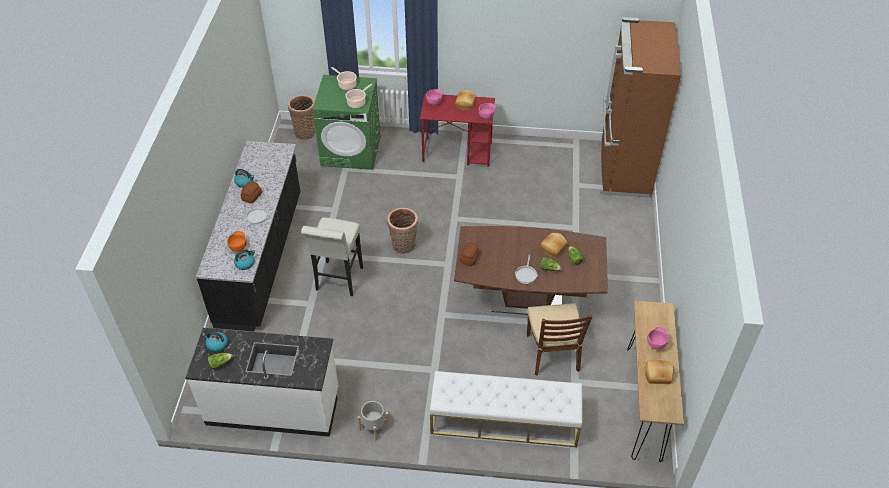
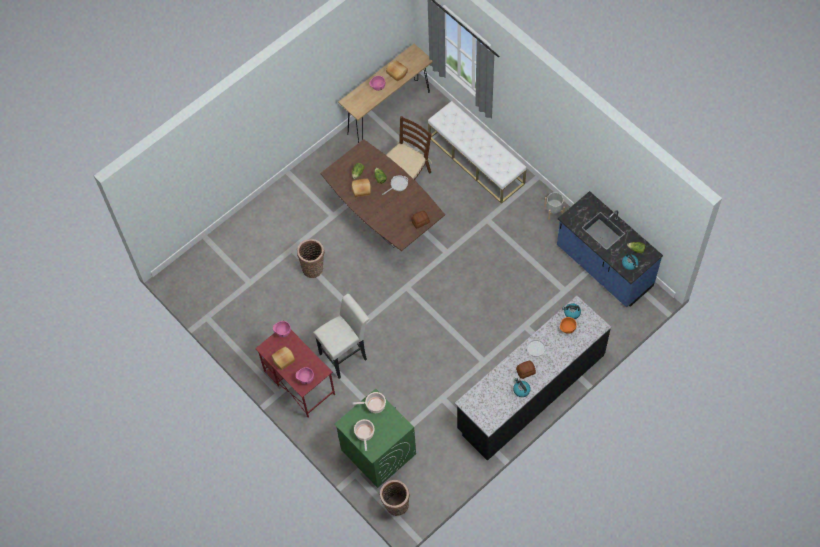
camera: 135 degrees left, 15 degrees up
white counter [186,328,338,437] -> blue counter [557,191,663,307]
white stool [301,217,363,296] -> white stool moved to [313,294,370,379]
basket [387,207,418,254] -> basket moved to [297,239,324,278]
brown fridge [599,17,681,198] -> none

